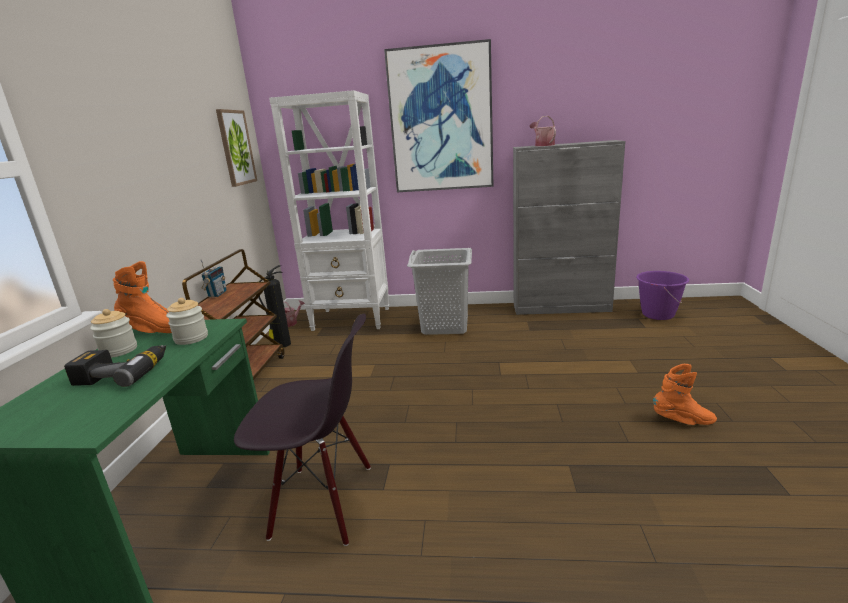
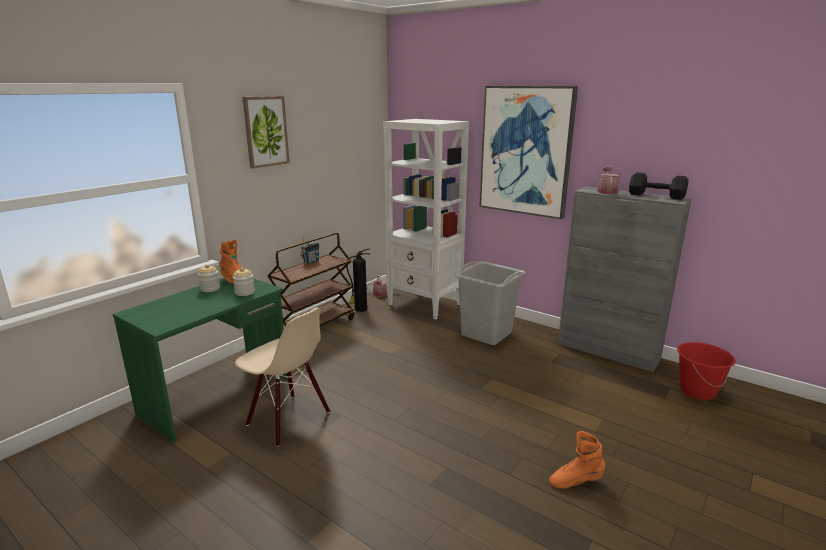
camera: 30 degrees right, 0 degrees up
power drill [64,345,166,387] -> none
picture [216,109,257,187] -> picture moved to [242,96,290,169]
black chair [234,314,371,546] -> beige chair [235,308,330,447]
purple bucket [636,271,689,320] -> red bucket [677,342,736,400]
orange boot [653,364,717,425] -> orange boot turned 135 degrees clockwise [549,431,606,488]
none -> black dumbbell [629,172,689,200]

